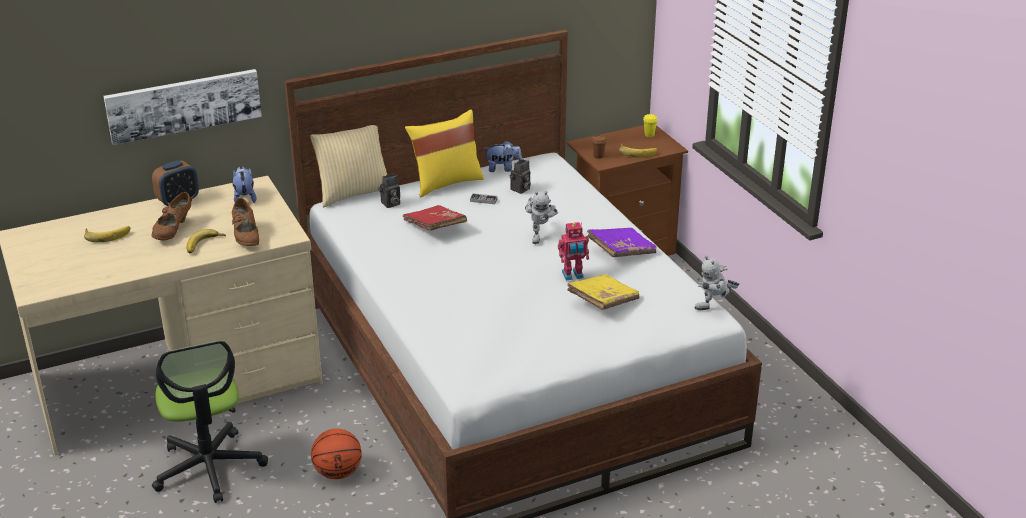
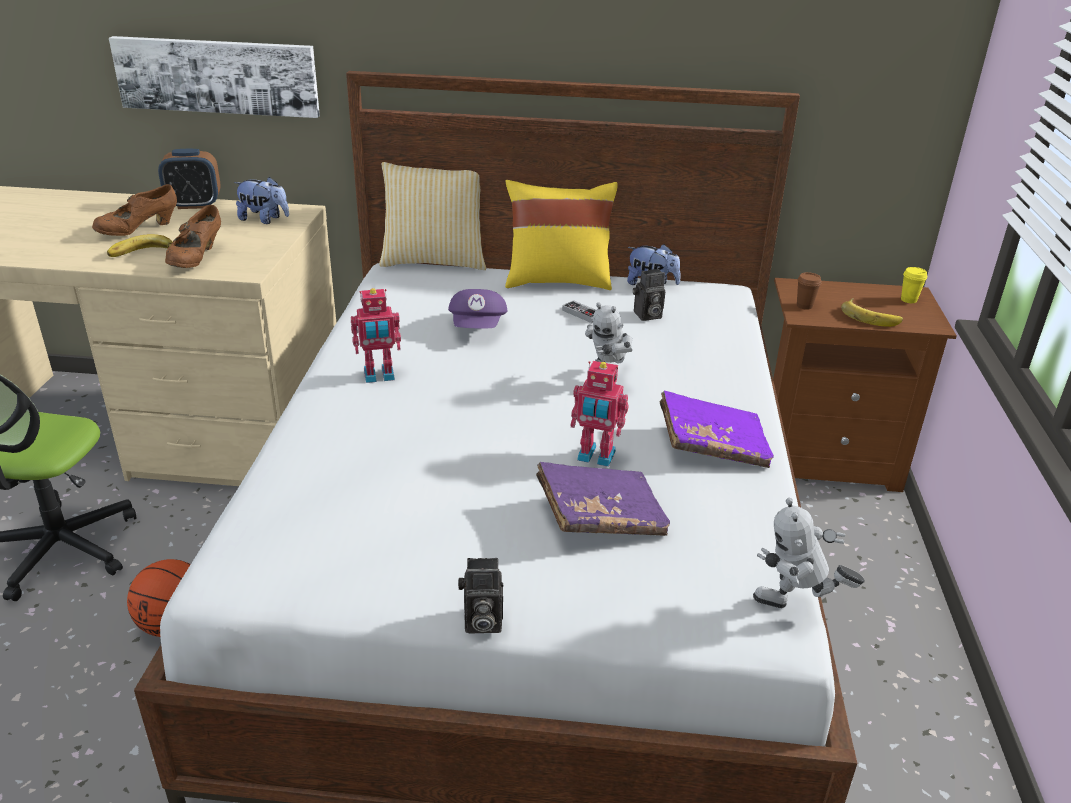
camera: 30 degrees right, 0 degrees up
banana [84,226,130,242] -> none
plush toy [233,166,257,203] -> plush toy turned 90 degrees clockwise [234,177,289,224]
camera [378,173,400,208] -> camera moved to [458,558,504,634]
red book [403,205,467,231] -> purple cap [448,289,508,329]
yellow book [567,274,639,310] -> purple book [536,462,670,536]
none -> toy robot [351,288,401,383]

